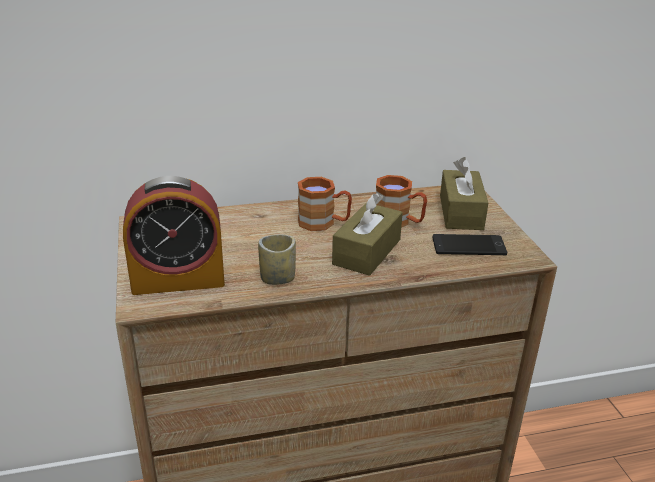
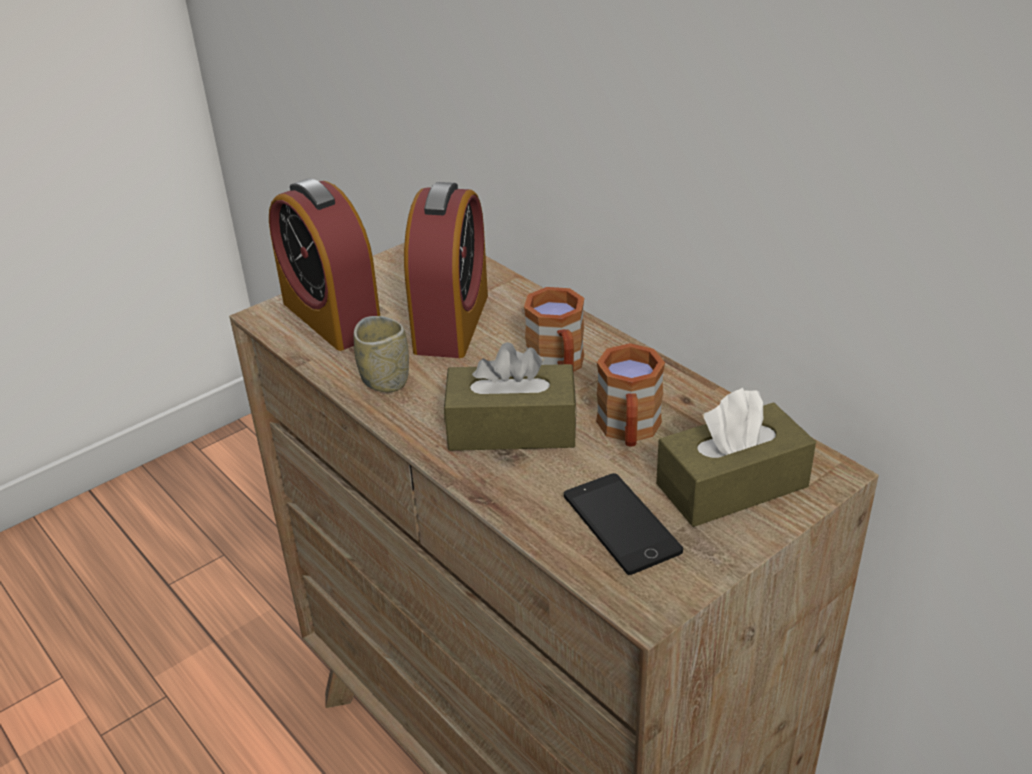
camera: 65 degrees right, 5 degrees up
none -> alarm clock [404,182,488,358]

